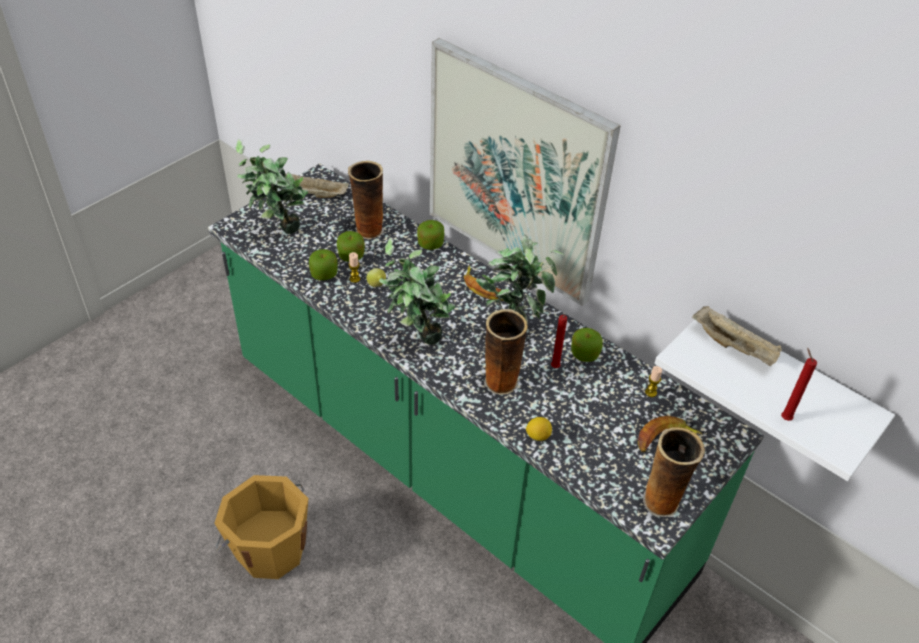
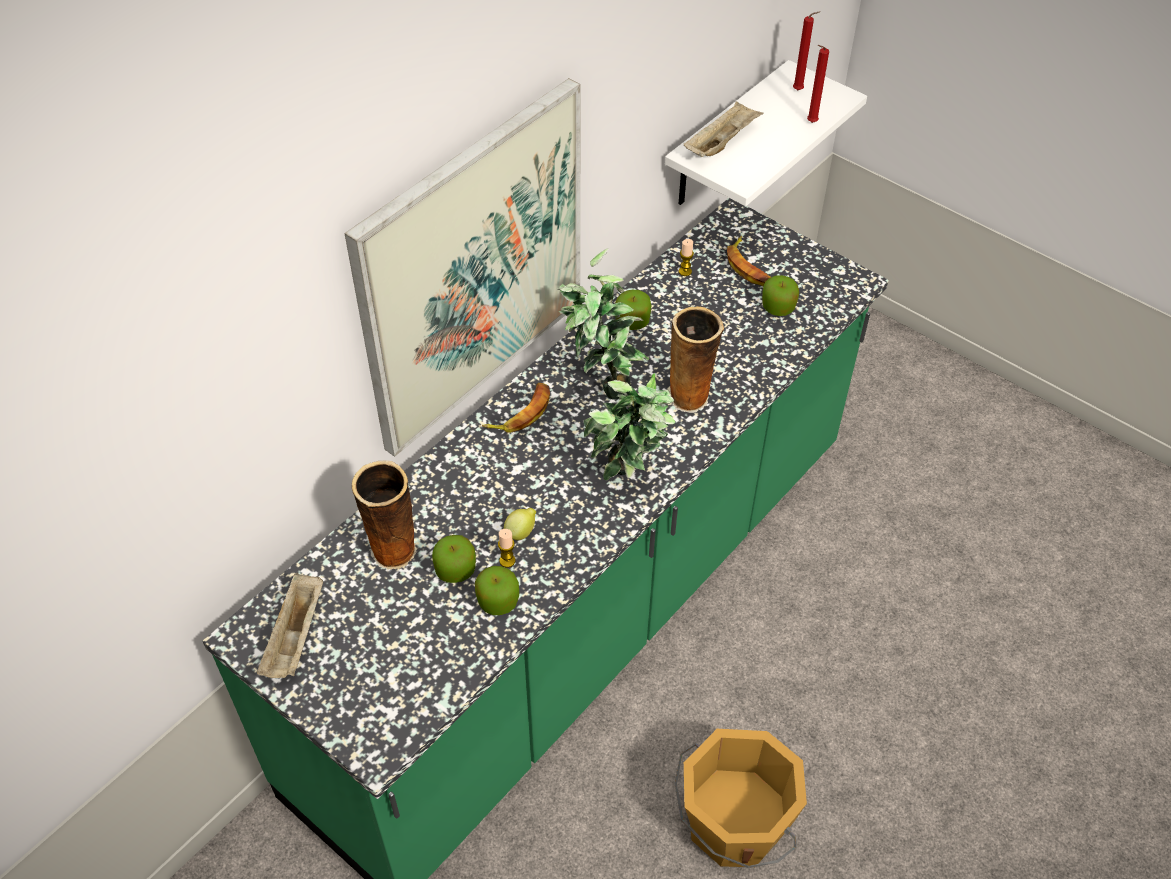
camera: 90 degrees left, 5 degrees up
potted plant [236,139,308,234] -> none
apple [417,220,444,250] -> apple moved to [762,275,799,316]
lemon [526,417,552,441] -> none
red candle [551,315,567,368] -> red candle moved to [793,11,820,90]
vase [643,427,705,517] -> none

